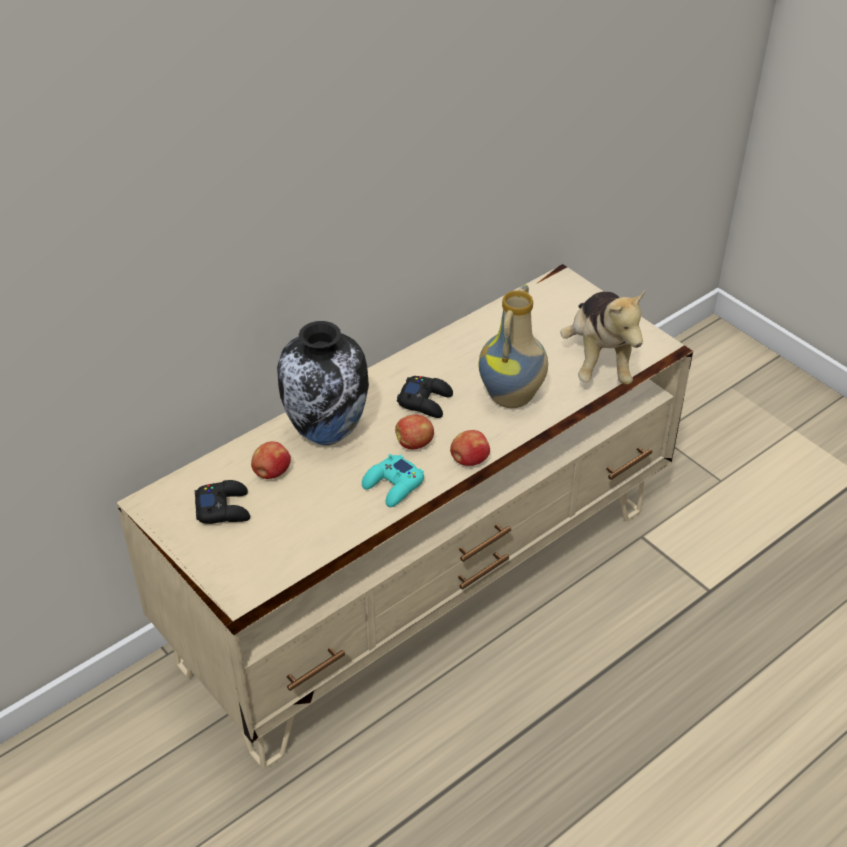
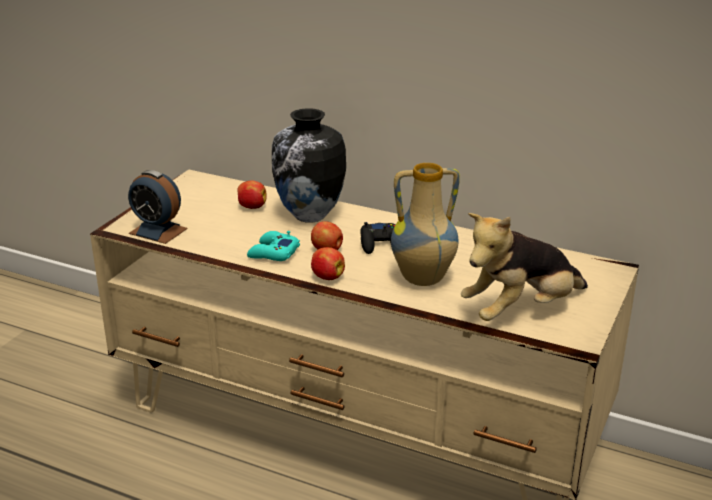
camera: 65 degrees right, 15 degrees down
black game controller [195,480,250,524] -> none
none -> alarm clock [128,170,188,244]

